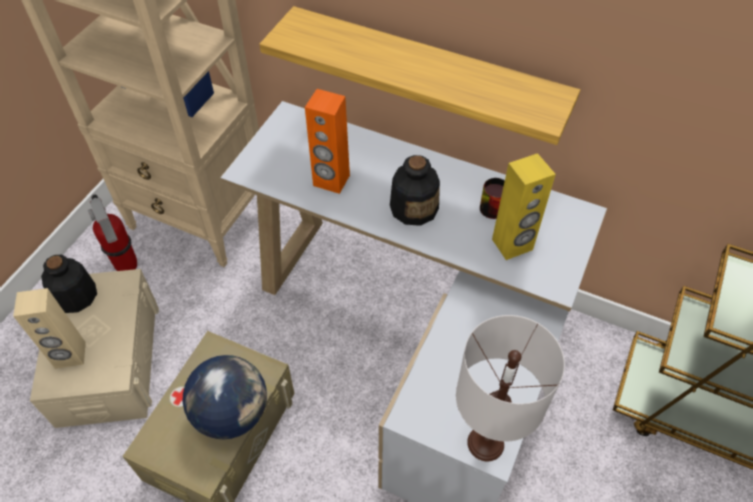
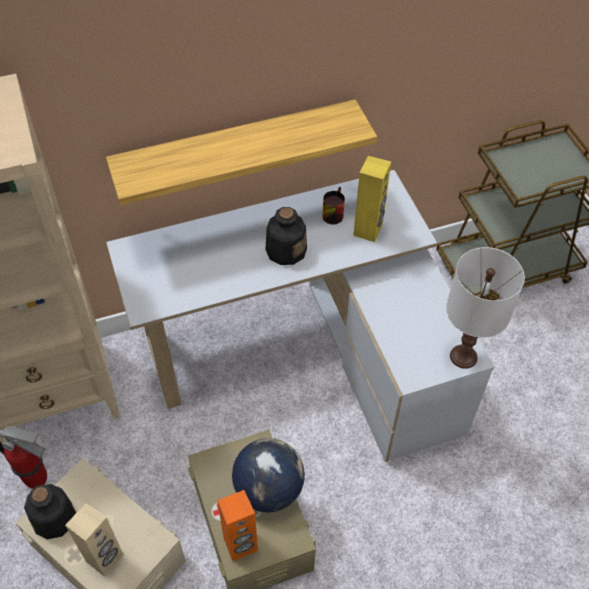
camera: 45 degrees left, 0 degrees up
orange speaker [305,89,350,194] -> orange speaker moved to [217,490,258,561]

